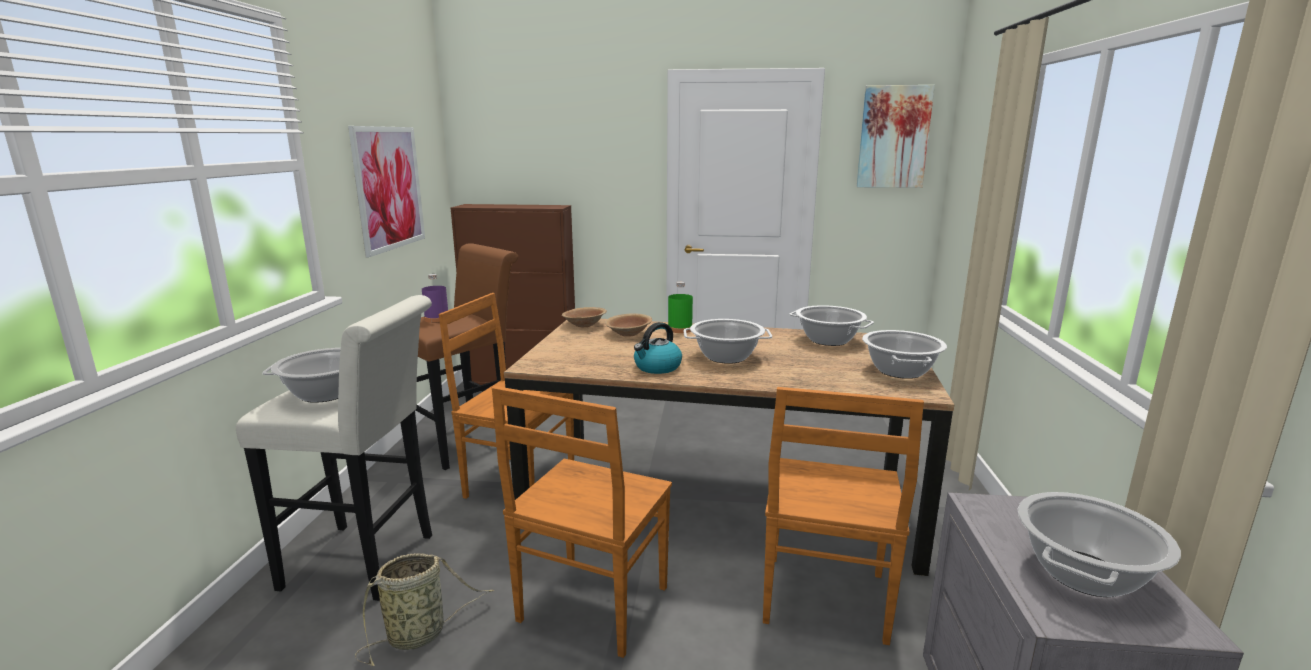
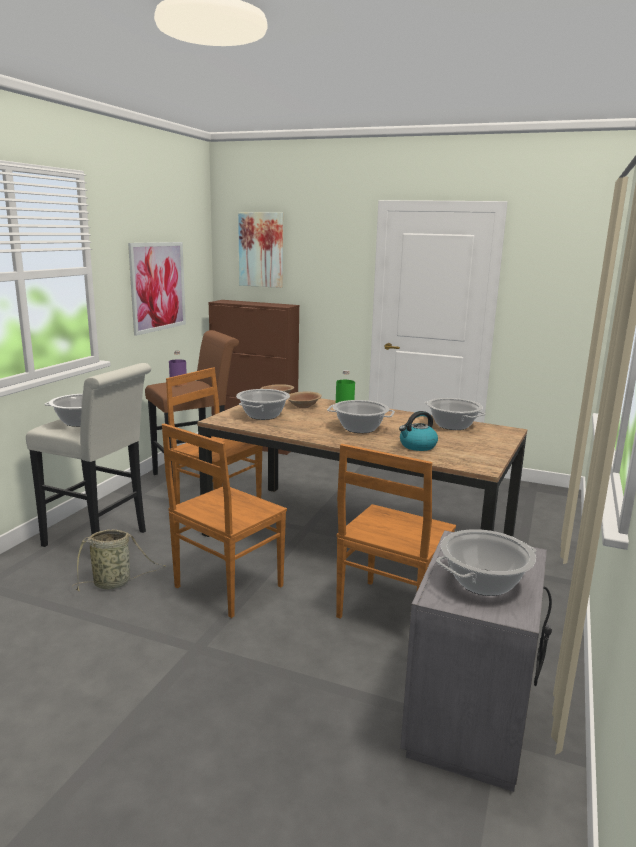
camera: 15 degrees right, 0 degrees up
kettle [634,322,682,374] -> kettle moved to [399,411,438,451]
picture [857,85,935,188] -> picture moved to [238,212,283,288]
cooking pot [862,330,947,379] -> cooking pot moved to [236,389,290,420]

